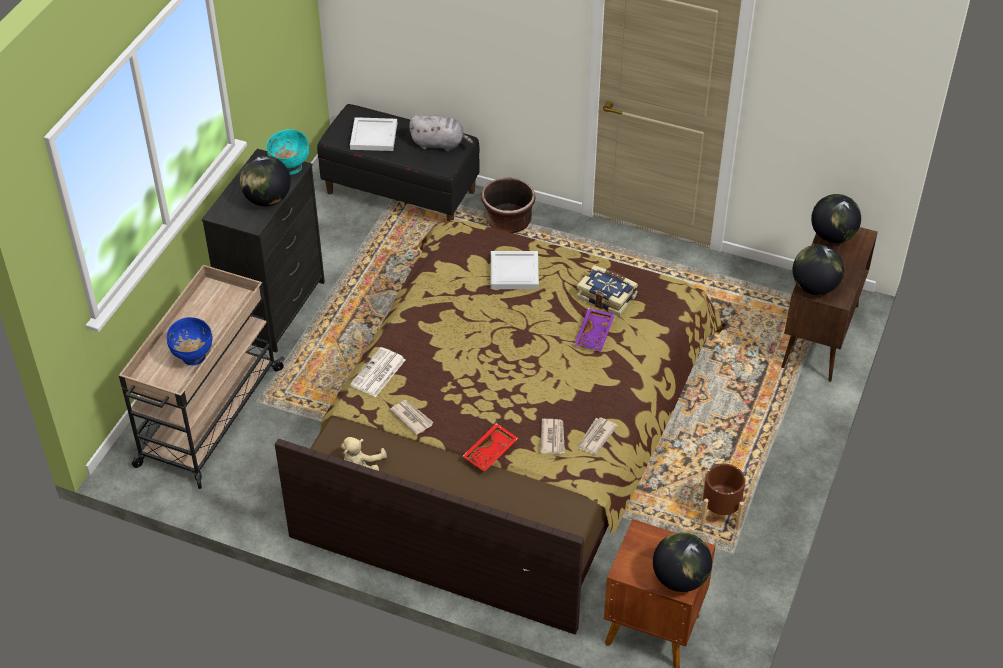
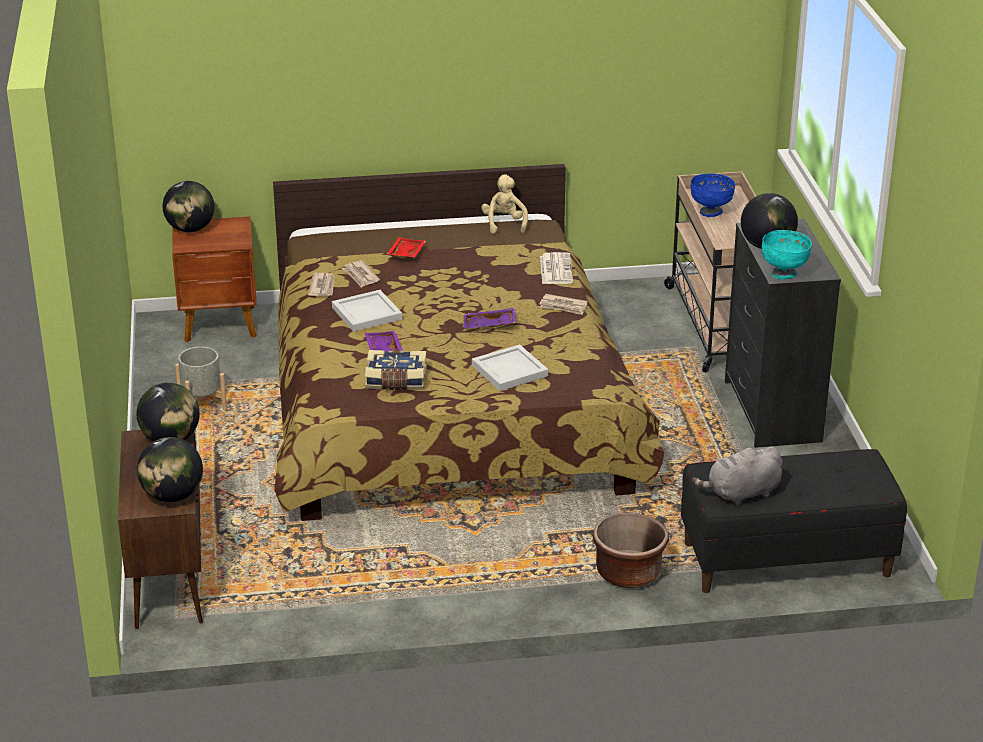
camera: 150 degrees right, 15 degrees down
white tray [350,117,397,151] -> white tray moved to [332,290,402,332]
newspaper [390,400,434,435] -> newspaper moved to [539,294,587,315]
brown planter [701,464,746,530] -> grey planter [175,346,227,410]
none -> purple tray [464,308,516,329]

